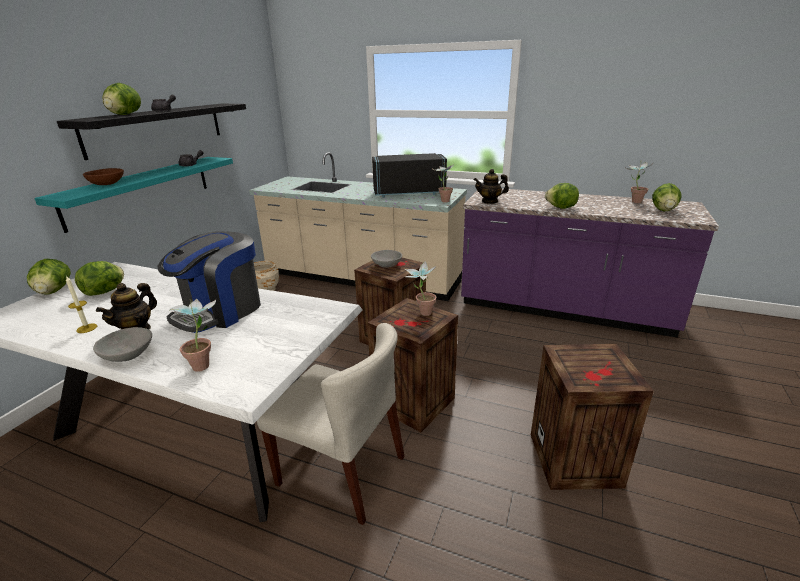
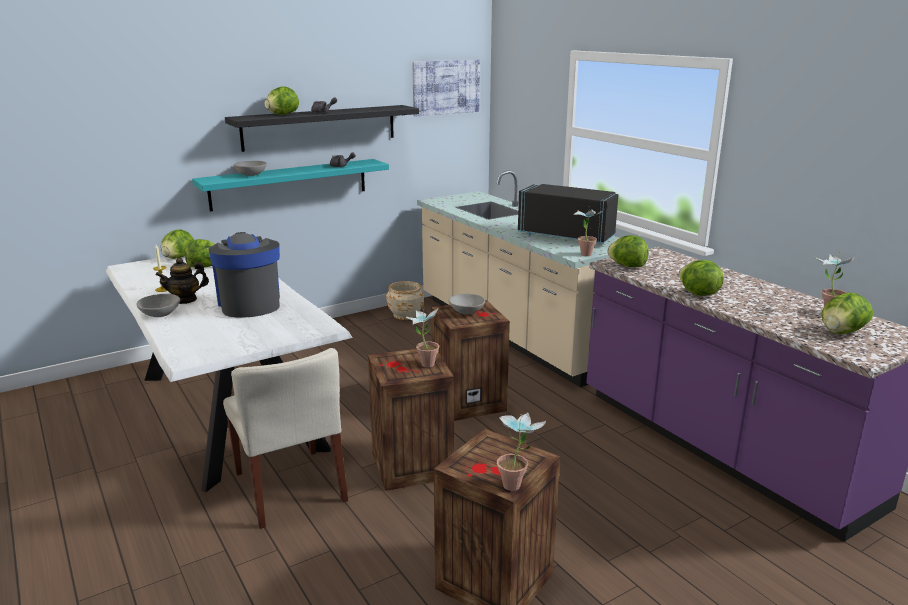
camera: 35 degrees right, 5 degrees down
brown bowl [83,168,124,185] -> grey bowl [233,161,267,176]
coffee machine [158,231,261,333] -> coffee machine turned 90 degrees clockwise [209,232,280,318]
potted plant [170,298,216,372] -> potted plant moved to [497,413,546,491]
teapot [474,169,509,204] -> lettuce [607,235,649,267]
none -> picture [412,59,480,116]

